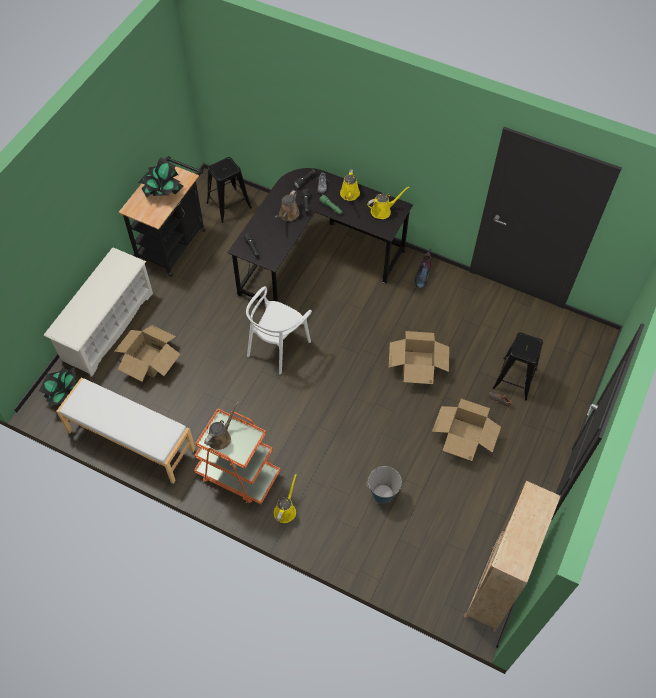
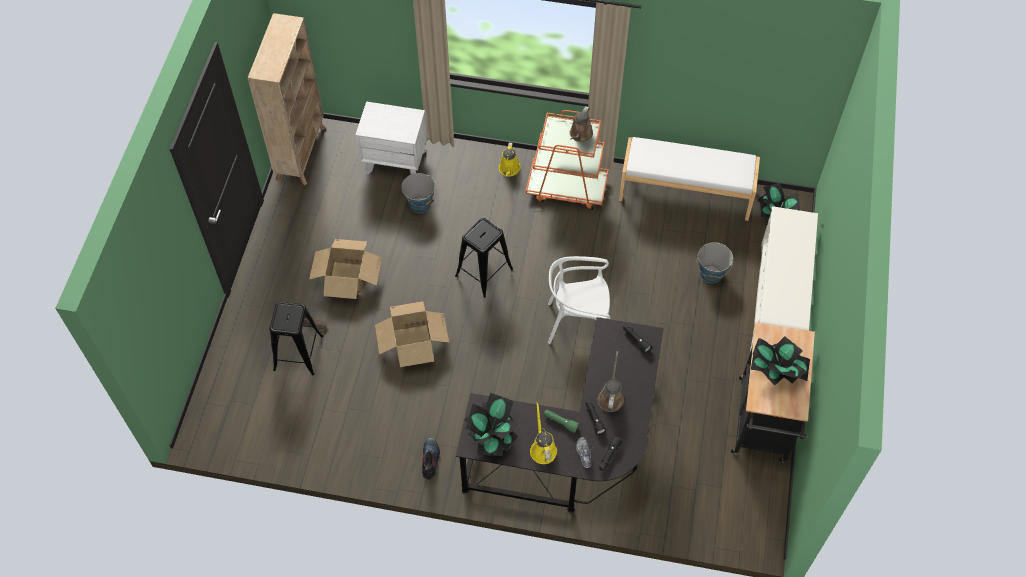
camera: 165 degrees right, 0 degrees up
cardboard box [115,325,180,382] -> bucket [697,242,733,283]
black stool [207,157,252,223] -> black stool moved to [455,218,513,298]
white chair [246,286,312,374] -> white chair turned 105 degrees counterclockwise [548,256,610,344]
yellow watering can [367,186,410,219] -> potted plant [465,393,519,456]
none -> white nightstand [355,101,427,175]

